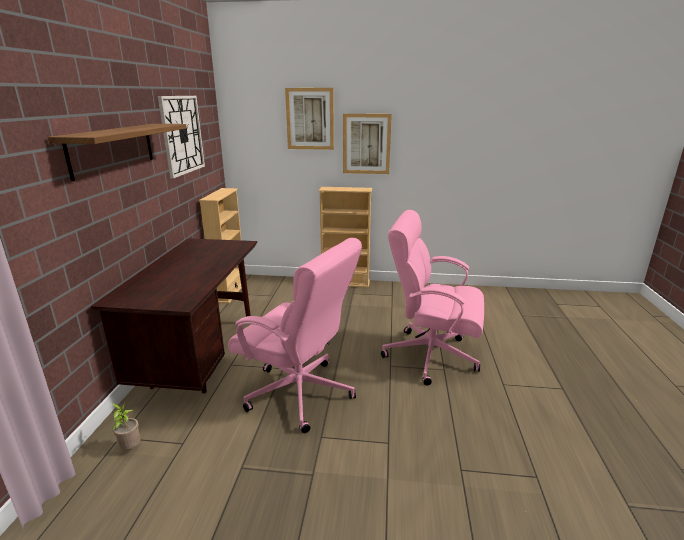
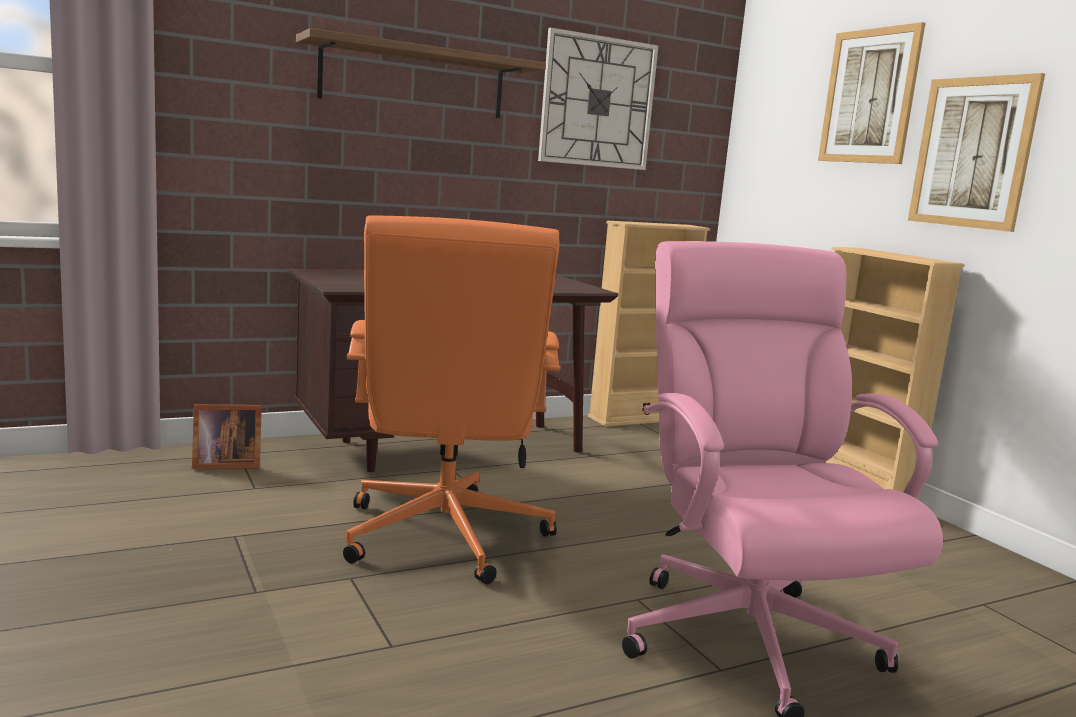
camera: 55 degrees right, 10 degrees down
potted plant [112,402,140,450] -> picture frame [192,404,262,469]
pink office chair [228,238,362,433] -> orange office chair [343,215,561,584]

